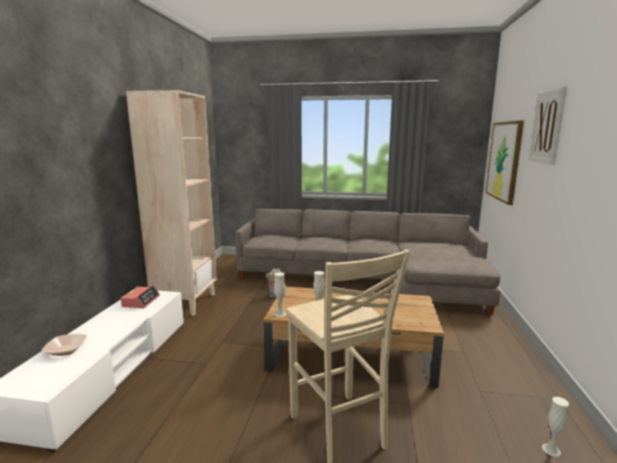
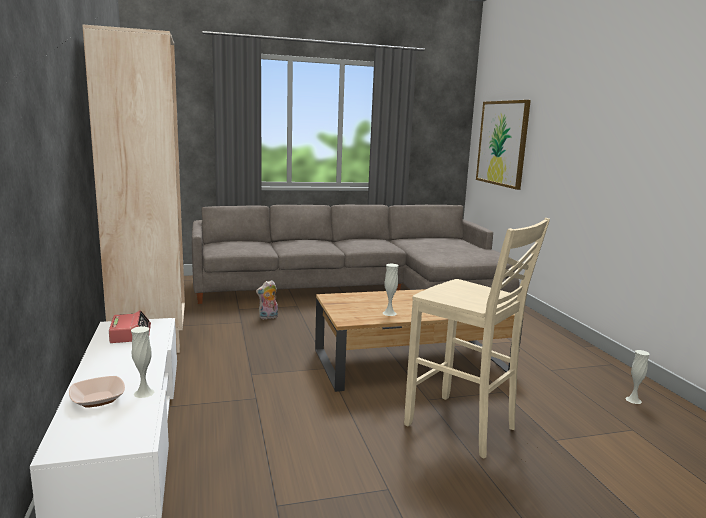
camera: 25 degrees left, 0 degrees up
white vase [274,272,286,317] -> white vase moved to [131,326,155,398]
picture [528,86,567,165] -> none

